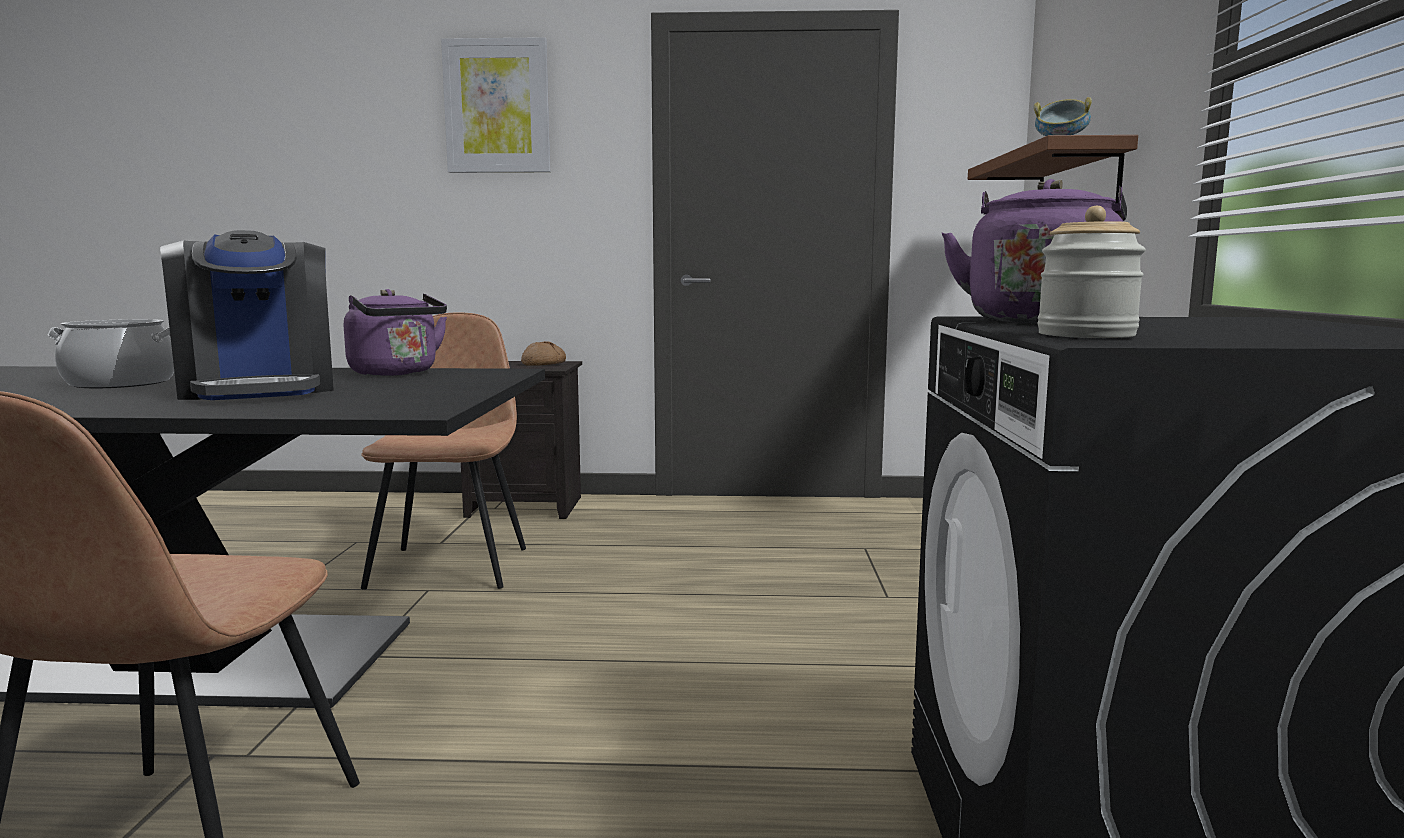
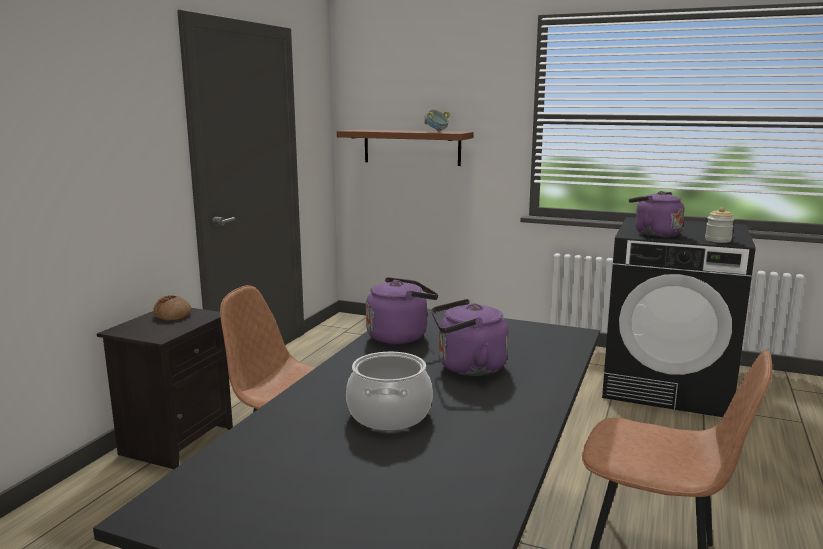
camera: 70 degrees left, 5 degrees up
coffee machine [160,230,334,400] -> purple kettle [431,299,509,376]
picture [441,37,551,173] -> none

